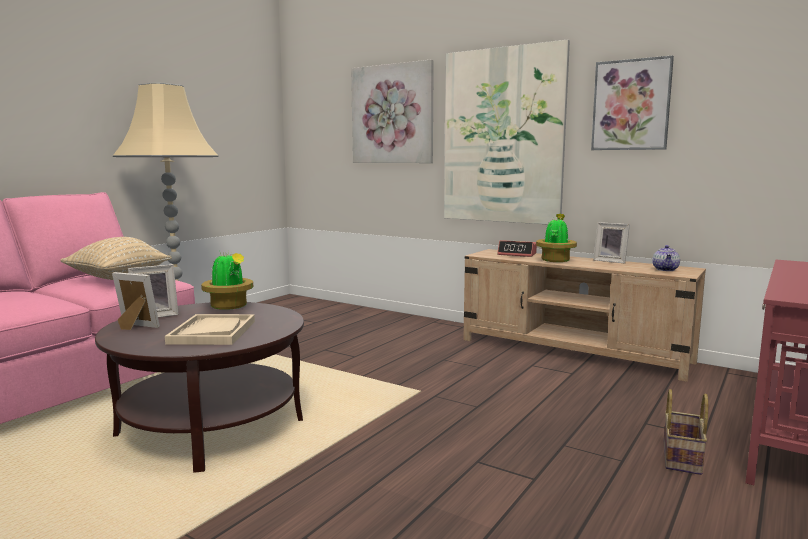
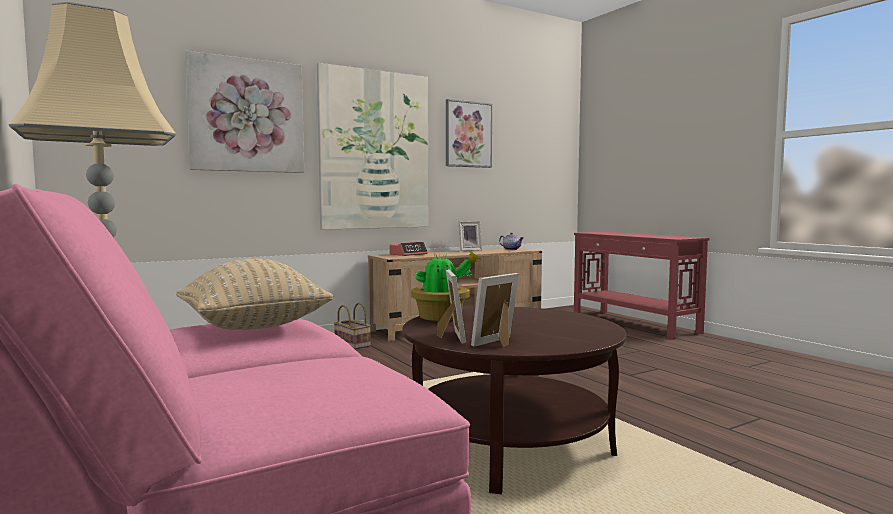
camera: 65 degrees left, 5 degrees down
beige tray [165,314,255,345] -> none
potted plant [536,214,577,262] -> none
basket [664,389,708,475] -> basket moved to [334,303,371,349]

